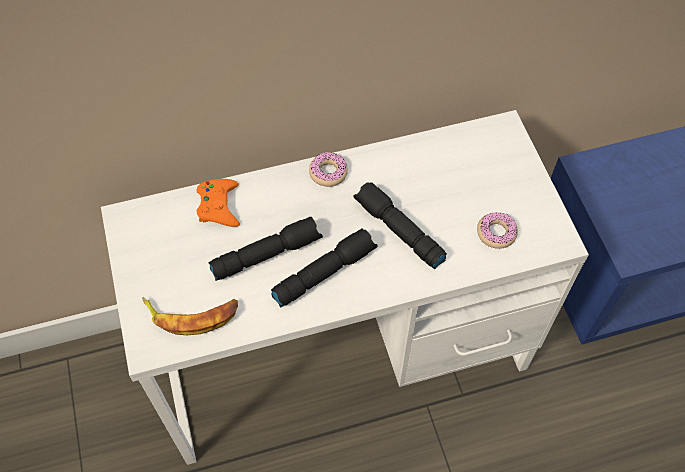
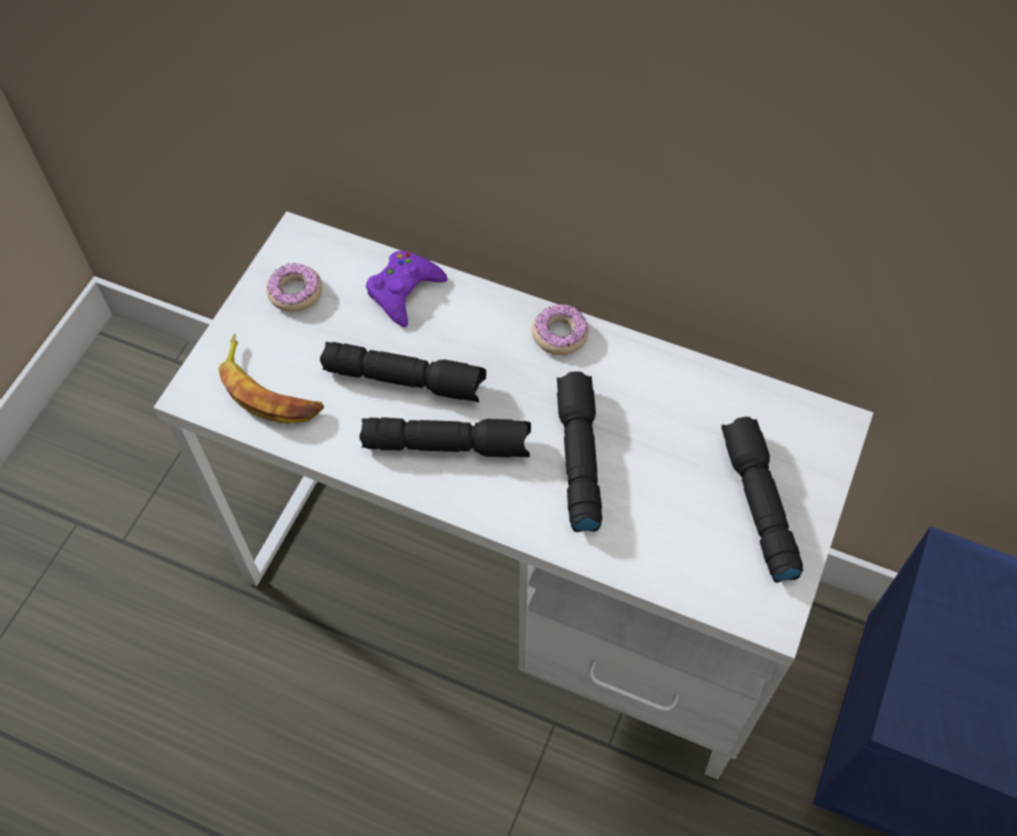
camera: 40 degrees right, 0 degrees up
orange game controller [197,179,240,227] -> purple game controller [366,251,448,327]
donut [477,212,518,249] -> donut moved to [266,263,322,312]
none -> black flashlight [721,417,803,583]

